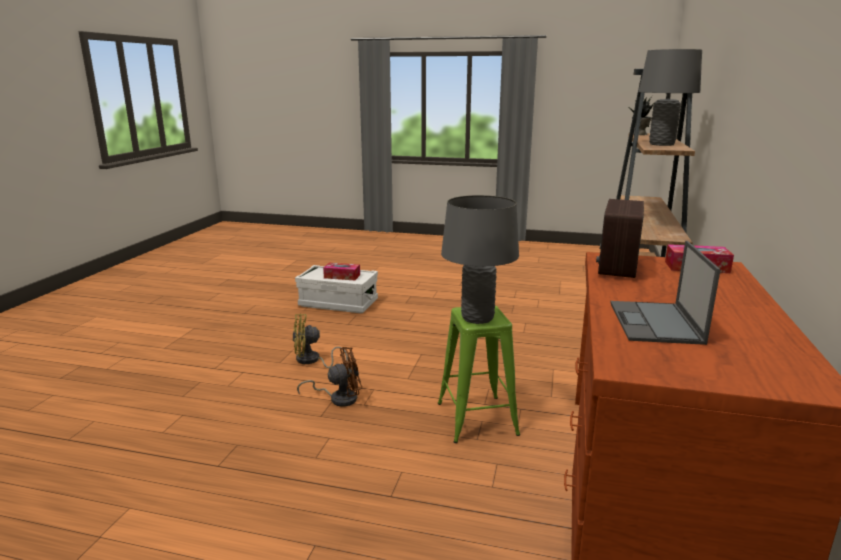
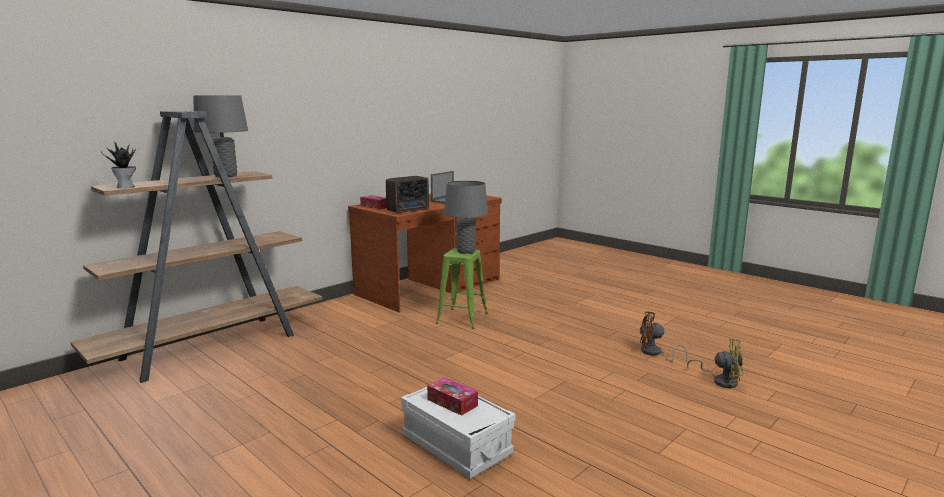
camera: 150 degrees left, 5 degrees down
yellow fan [293,313,348,368] -> yellow fan moved to [687,339,743,388]
brown fan [297,347,363,407] -> brown fan moved to [640,311,688,362]

